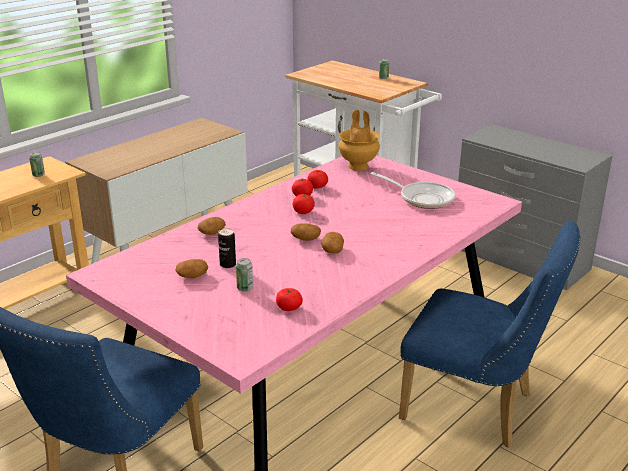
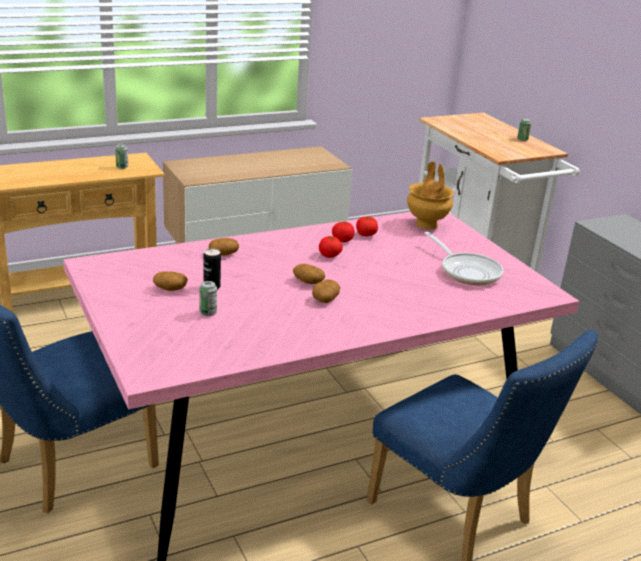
camera: 20 degrees right, 0 degrees up
tomato [276,288,303,311] -> none

